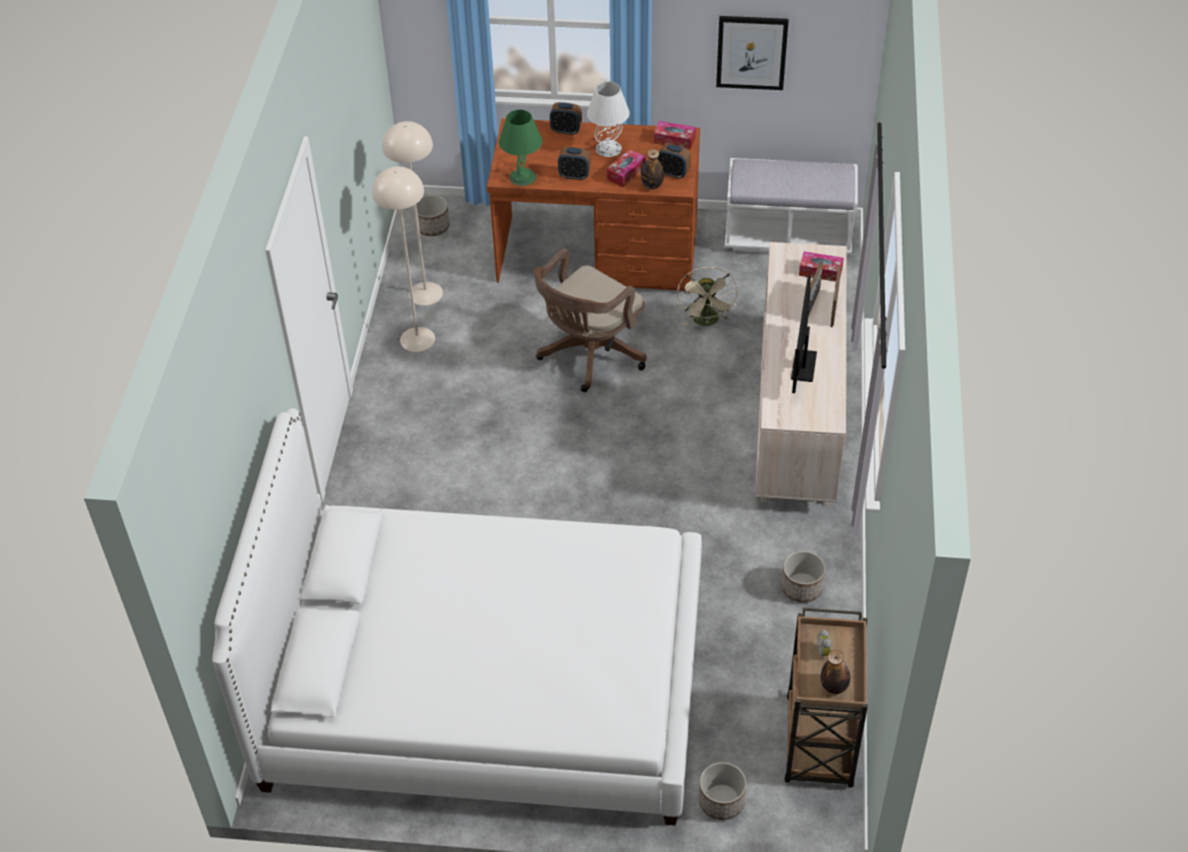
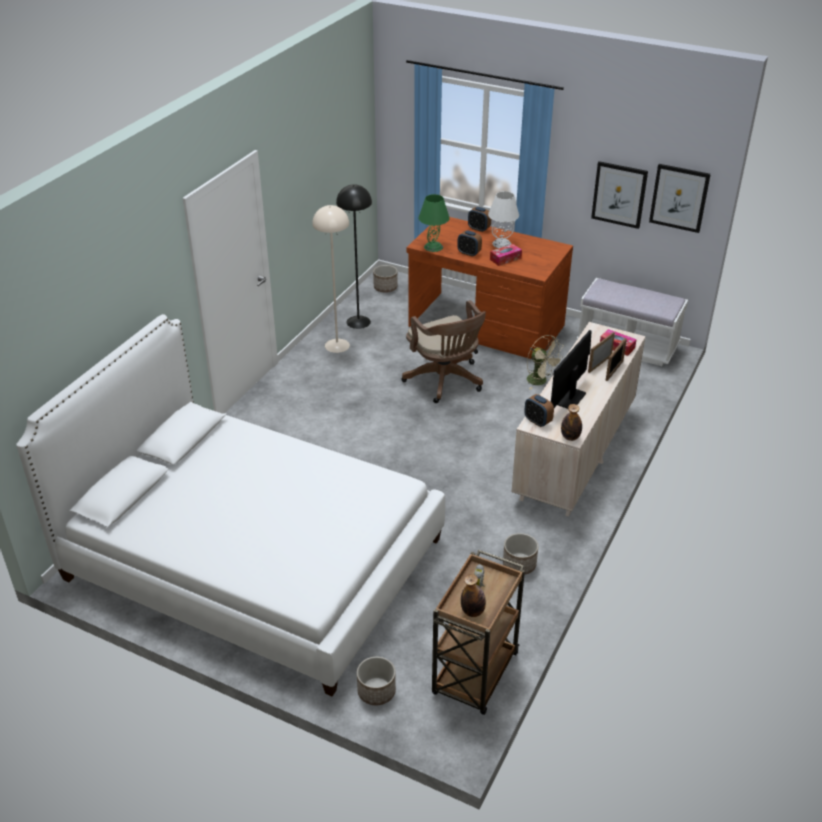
camera: 20 degrees right, 10 degrees down
beige floor lamp [382,121,443,305] -> black floor lamp [336,184,372,329]
brown office chair [534,248,647,392] -> brown office chair turned 90 degrees counterclockwise [402,300,486,403]
bottle [641,149,664,190] -> bottle moved to [561,404,582,441]
tissue box [654,121,696,149] -> none
alarm clock [657,143,691,179] -> alarm clock moved to [524,394,554,427]
beige fan [677,267,737,326] -> beige fan turned 60 degrees counterclockwise [527,335,564,390]
none -> picture [649,164,711,233]

